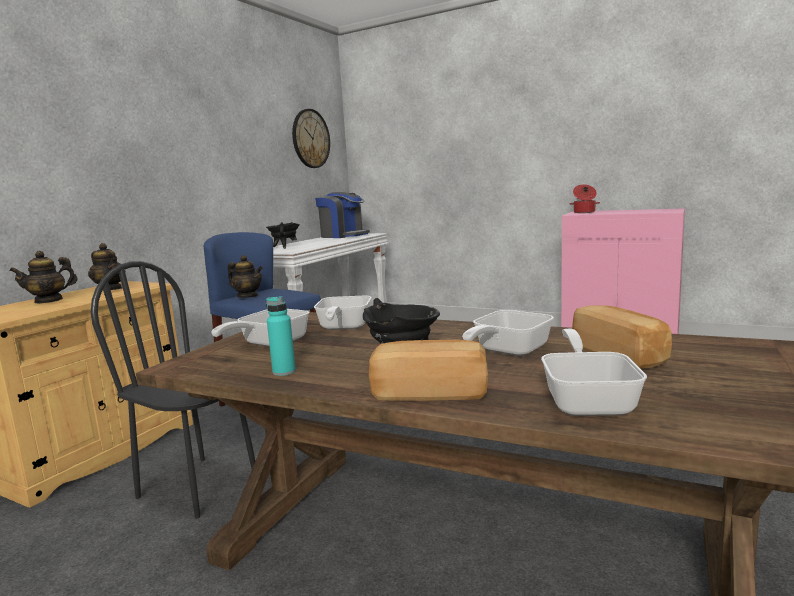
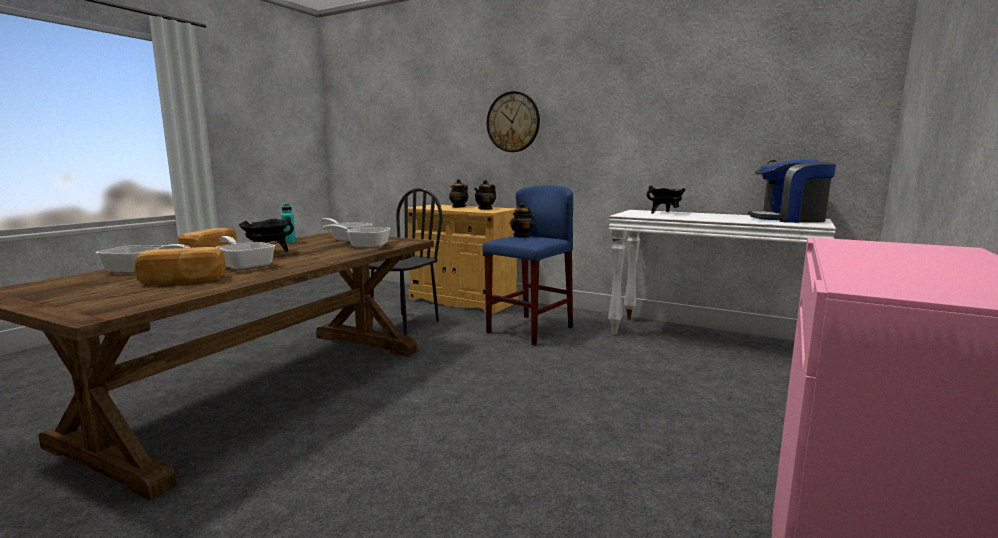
camera: 90 degrees right, 0 degrees up
wall clock [292,109,330,168] -> wall clock moved to [487,91,540,152]
coffee machine [315,192,370,238] -> coffee machine turned 60 degrees clockwise [748,158,836,223]
cooking pot [569,184,600,213] -> none

